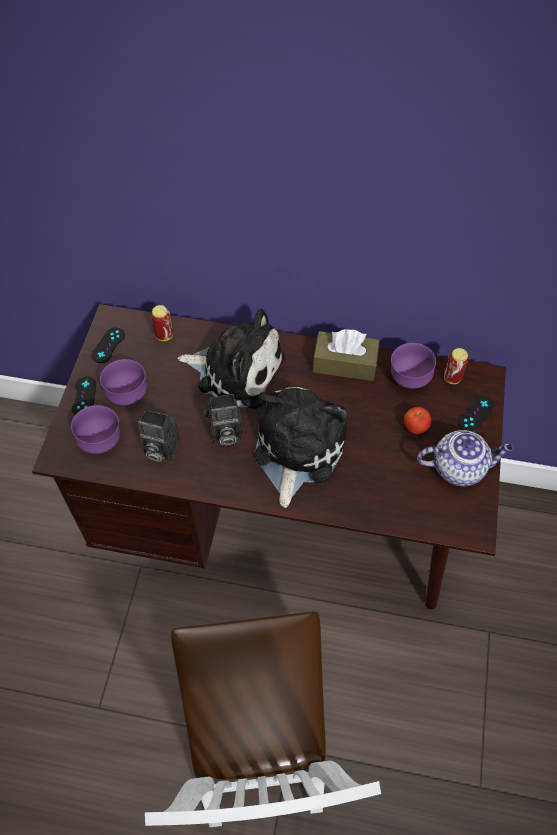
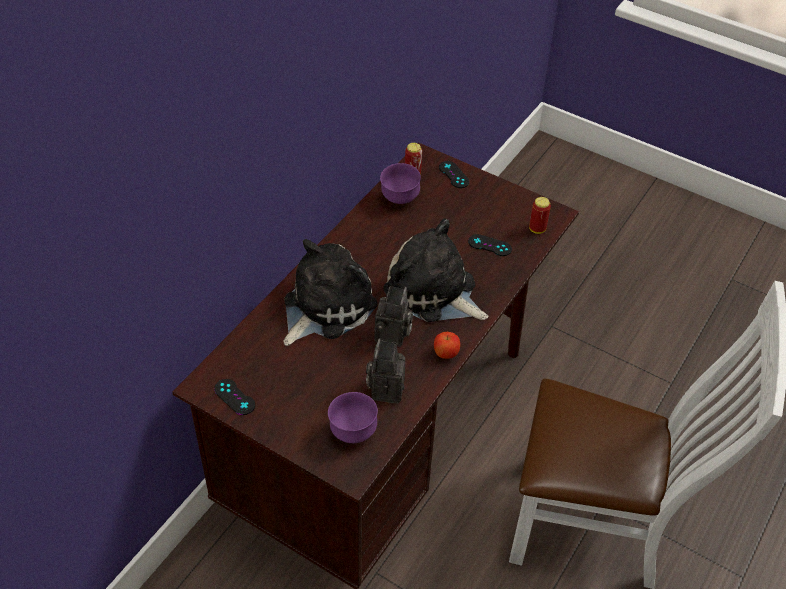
camera: 70 degrees left, 10 degrees down
black game controller [72,376,96,415] -> black game controller moved to [468,234,512,256]
purple bowl [100,359,147,406] -> none
camera [138,409,180,463] -> camera turned 150 degrees clockwise [366,338,405,403]
can [151,305,173,341] -> can moved to [529,197,551,234]
brown tissue box [313,329,380,381] -> none
apple [404,407,431,434] -> apple moved to [434,332,460,359]
teapot [417,430,513,487] -> none

